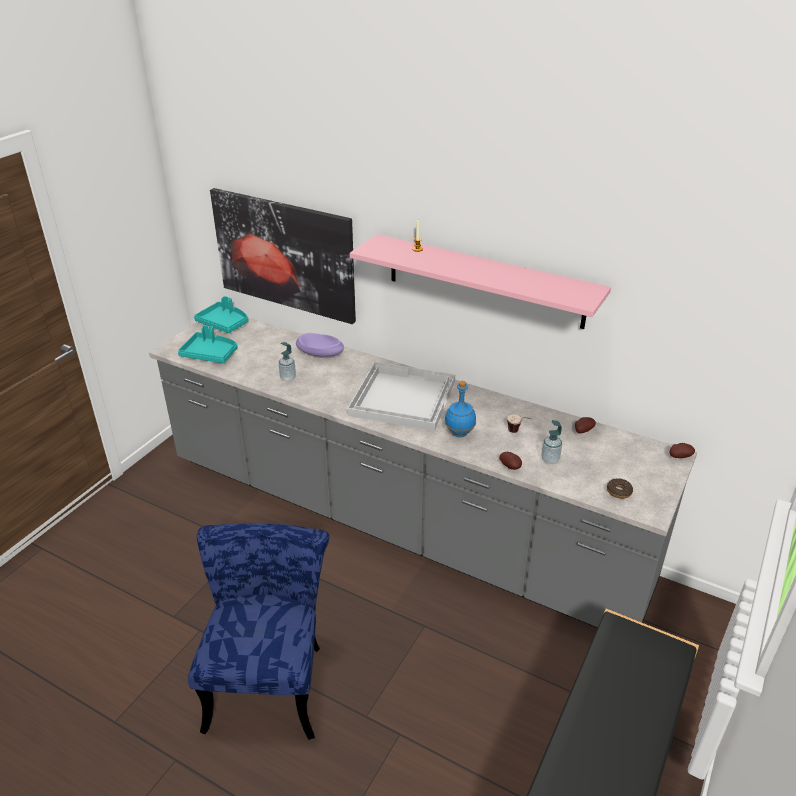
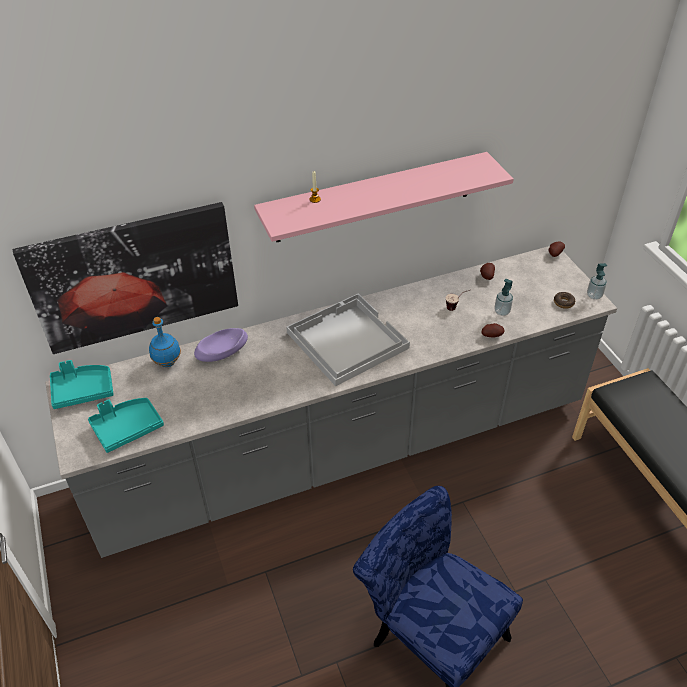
camera: 50 degrees left, 10 degrees up
soap dispenser [279,342,296,381] -> soap dispenser moved to [587,263,607,300]
blue bottle [445,381,476,437] -> blue bottle moved to [149,317,181,367]

